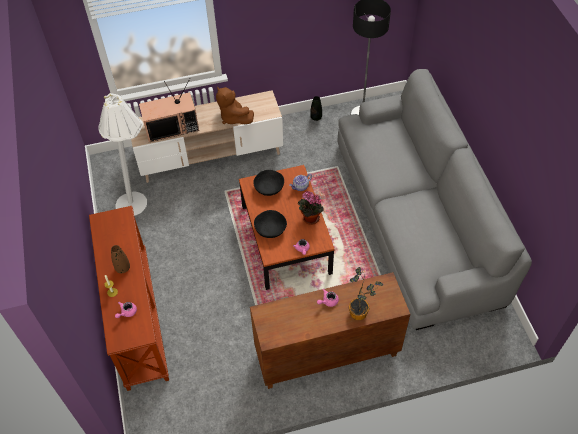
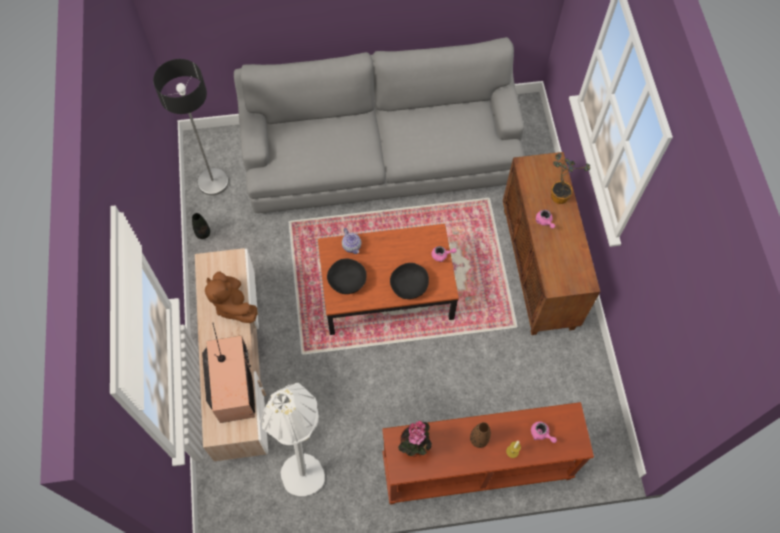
camera: 85 degrees left, 10 degrees up
brown plush toy [216,86,254,124] -> brown plush toy turned 90 degrees clockwise [205,271,257,323]
potted plant [298,191,324,225] -> potted plant moved to [398,421,432,456]

